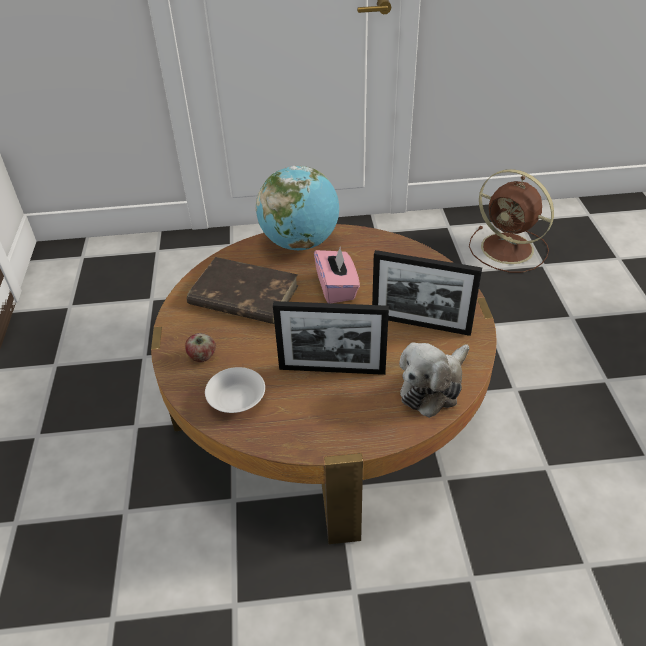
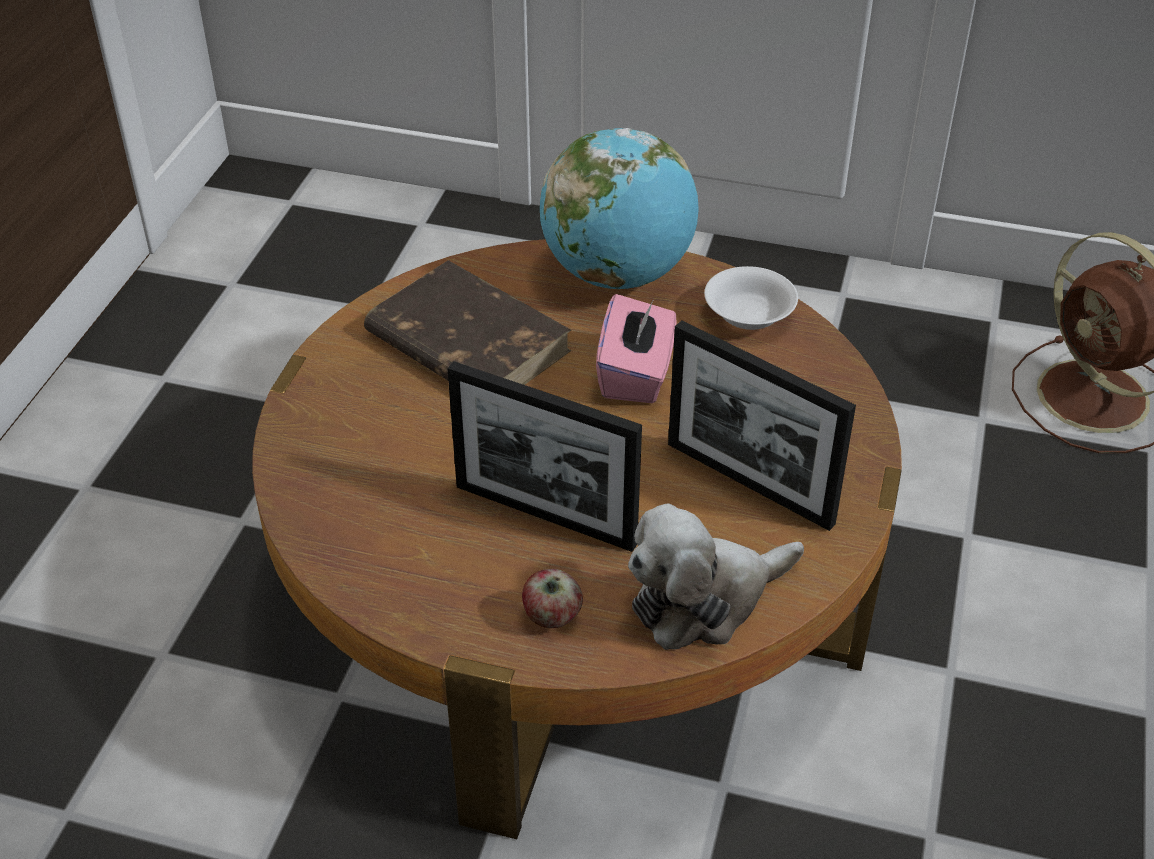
camera: 20 degrees right, 0 degrees up
apple [185,333,216,362] -> apple moved to [522,569,583,628]
white bowl [205,367,265,413] -> white bowl moved to [704,266,798,330]

